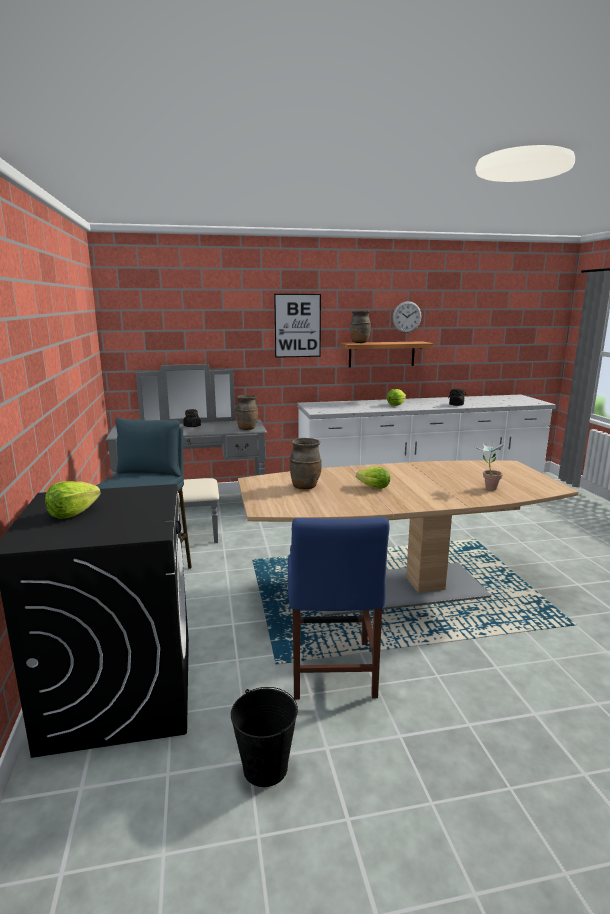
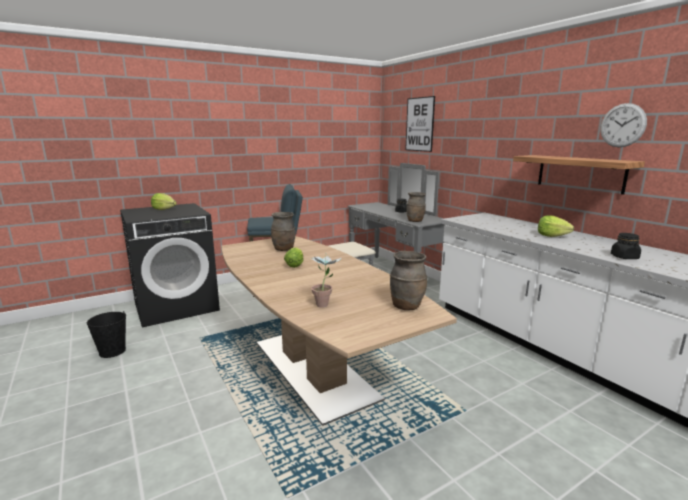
camera: 70 degrees right, 0 degrees up
picture [274,294,321,358] -> picture moved to [405,96,435,152]
blue chair [288,517,389,700] -> none
brown vase [350,311,371,343] -> brown vase moved to [390,251,427,310]

